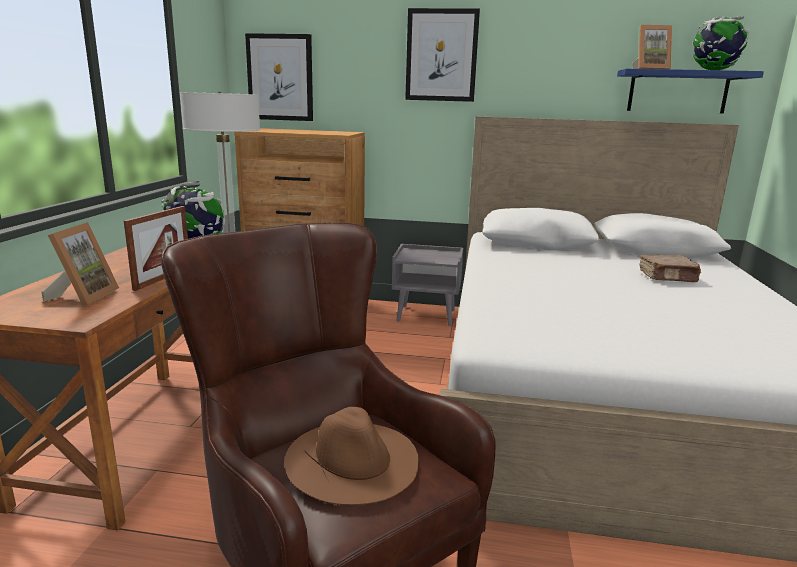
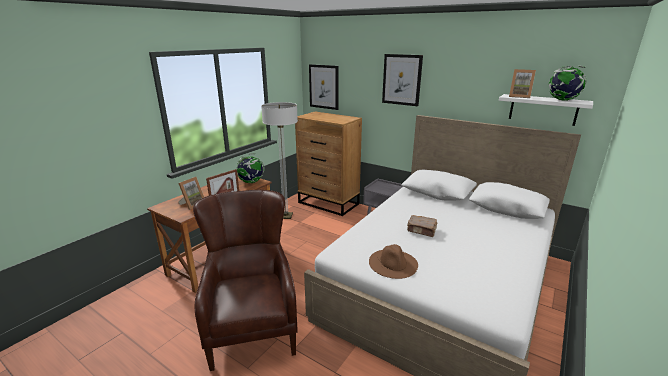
camera: 25 degrees right, 5 degrees up
brown hat [284,407,418,505] -> brown hat moved to [369,244,418,279]
blue shelf [617,69,764,114] -> white shelf [499,94,593,126]
brown book [639,255,701,282] -> brown book moved to [407,215,438,237]

